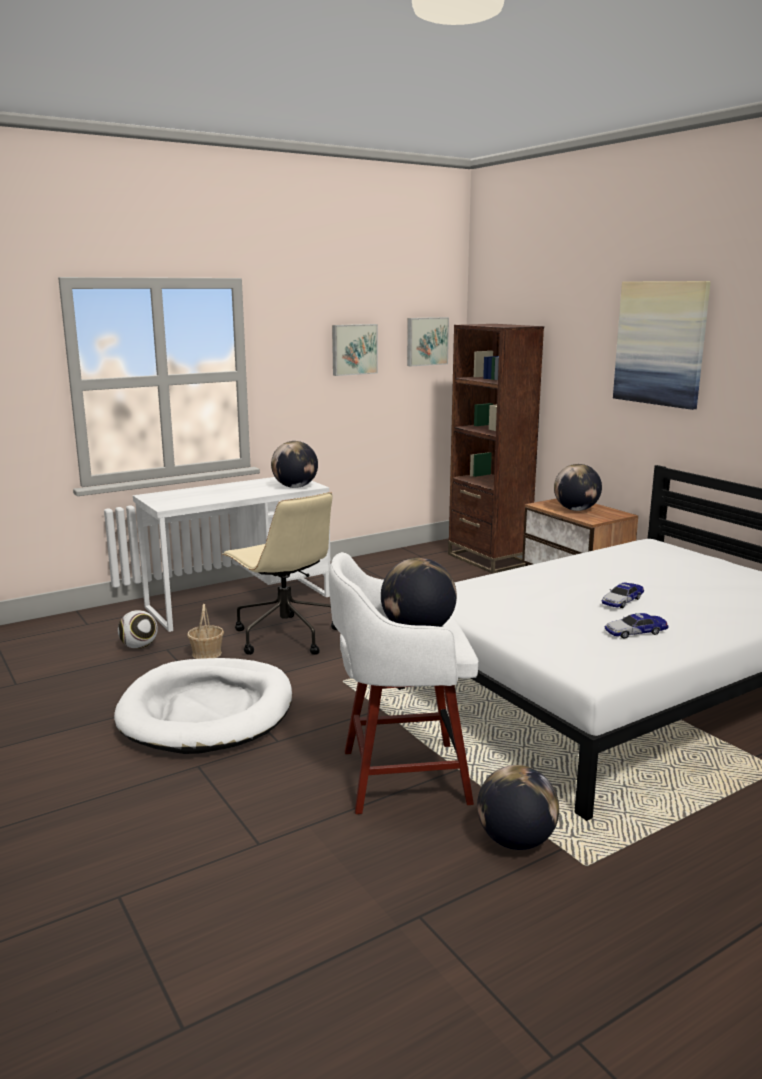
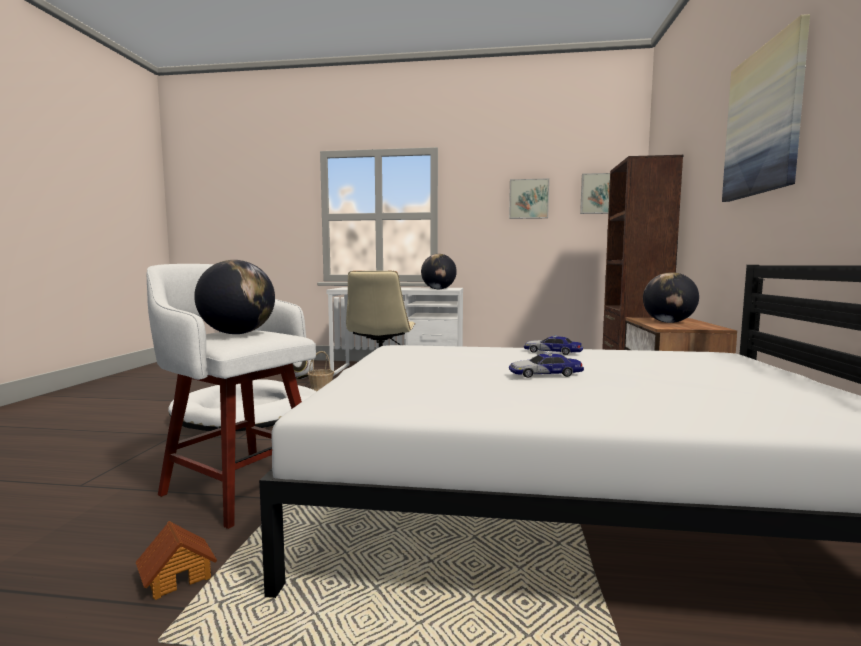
camera: 40 degrees right, 10 degrees down
globe [477,765,559,850] -> toy house [136,521,217,600]
toy car [605,613,669,639] -> toy car moved to [524,335,583,355]

